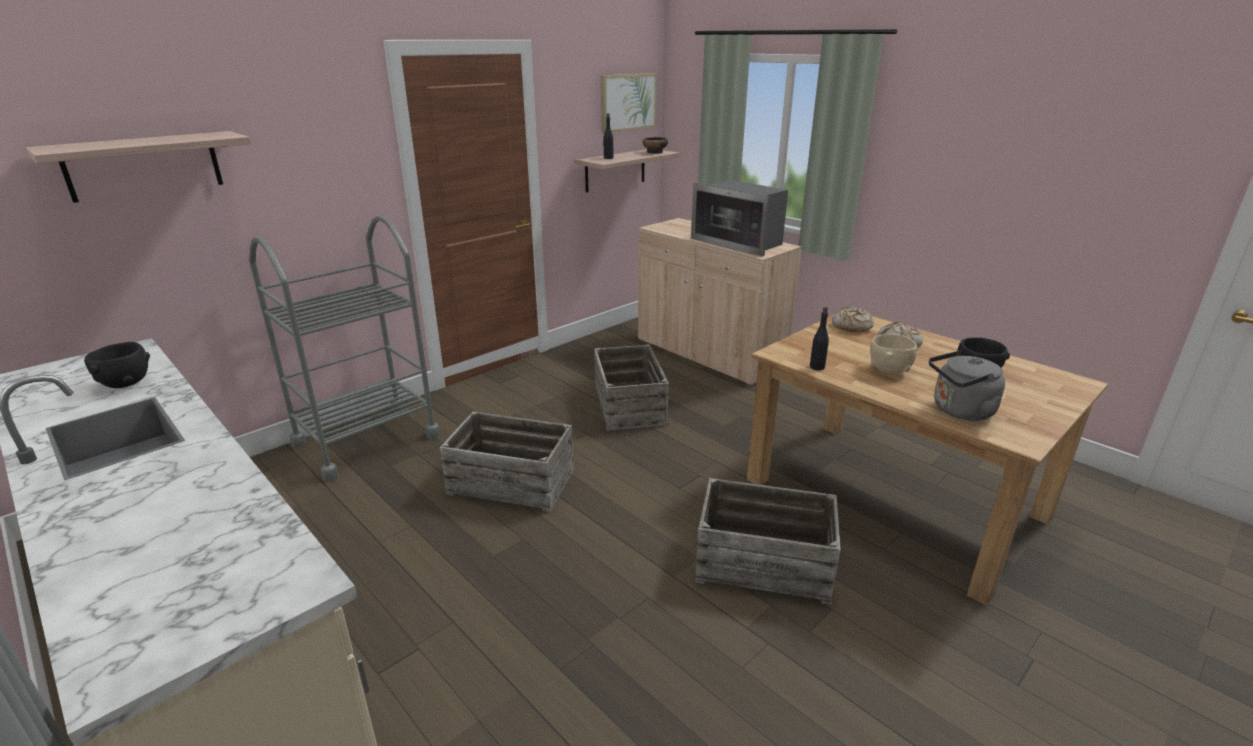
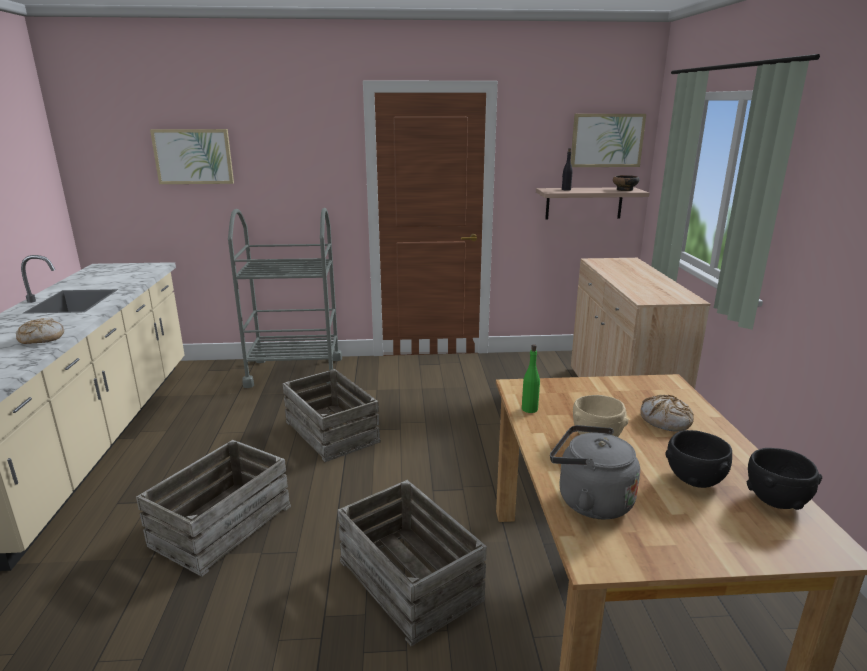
camera: 40 degrees right, 5 degrees down
shelf [25,131,251,203] -> picture [150,129,234,184]
black bowl [84,342,150,388] -> black bowl moved to [747,448,822,510]
crate [594,344,669,431] -> crate moved to [136,440,291,577]
microwave [691,180,788,257] -> none
black bottle [810,307,829,370] -> green bottle [522,344,540,413]
bread [832,307,874,332] -> bread moved to [16,318,64,344]

